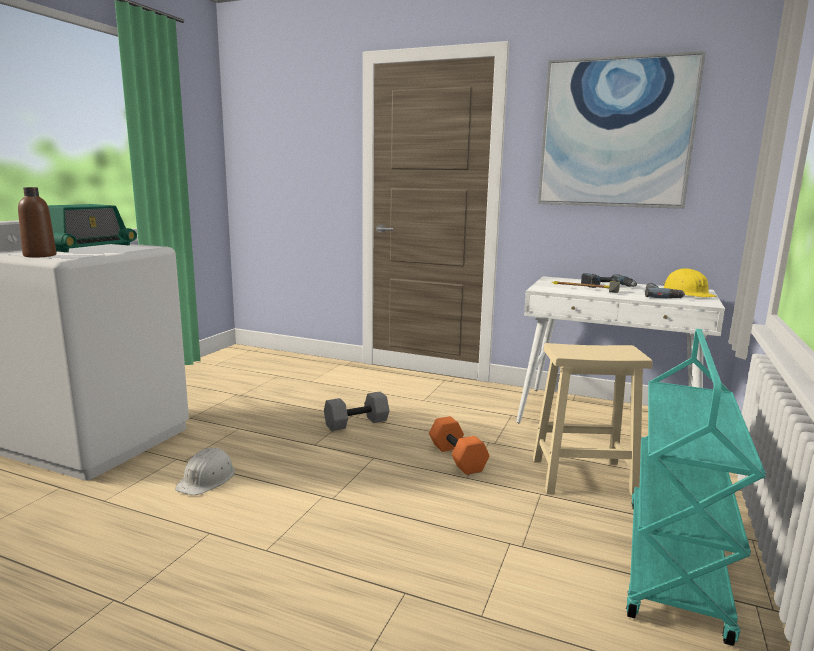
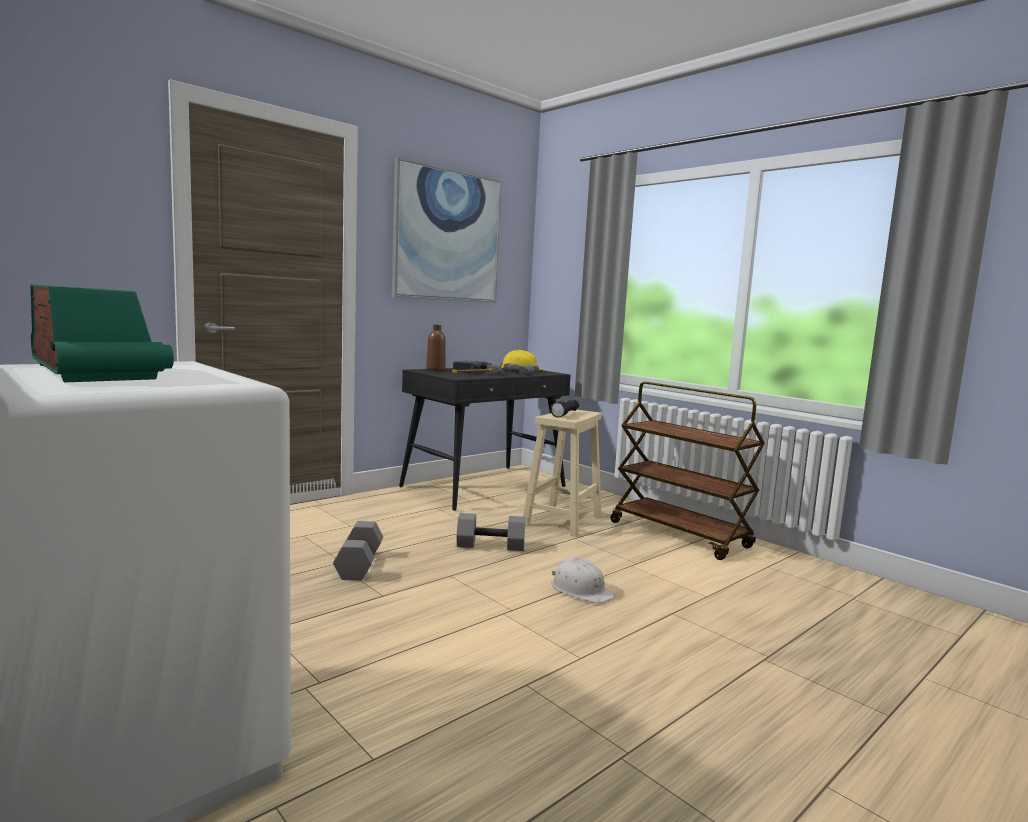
camera: 65 degrees left, 5 degrees down
brown bottle [18,187,57,258] -> brown bottle moved to [426,325,446,371]
white hard hat [175,448,235,495] -> white hard hat moved to [551,558,615,603]
orange dumbbell [429,416,490,475] -> grey dumbbell [456,513,525,551]
white desk [516,276,725,423] -> black desk [399,367,571,511]
turquoise cart [626,329,766,646] -> brown cart [610,382,765,560]
none -> black flashlight [550,400,579,417]

